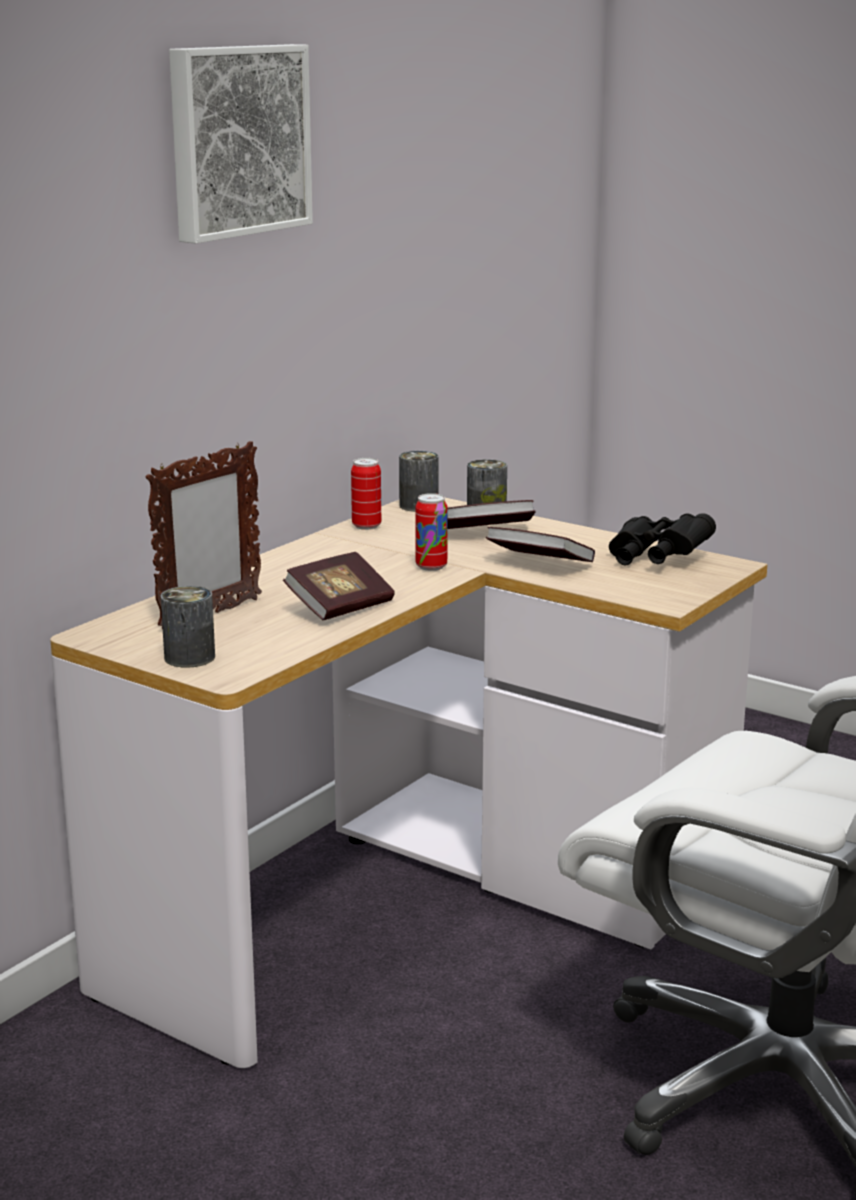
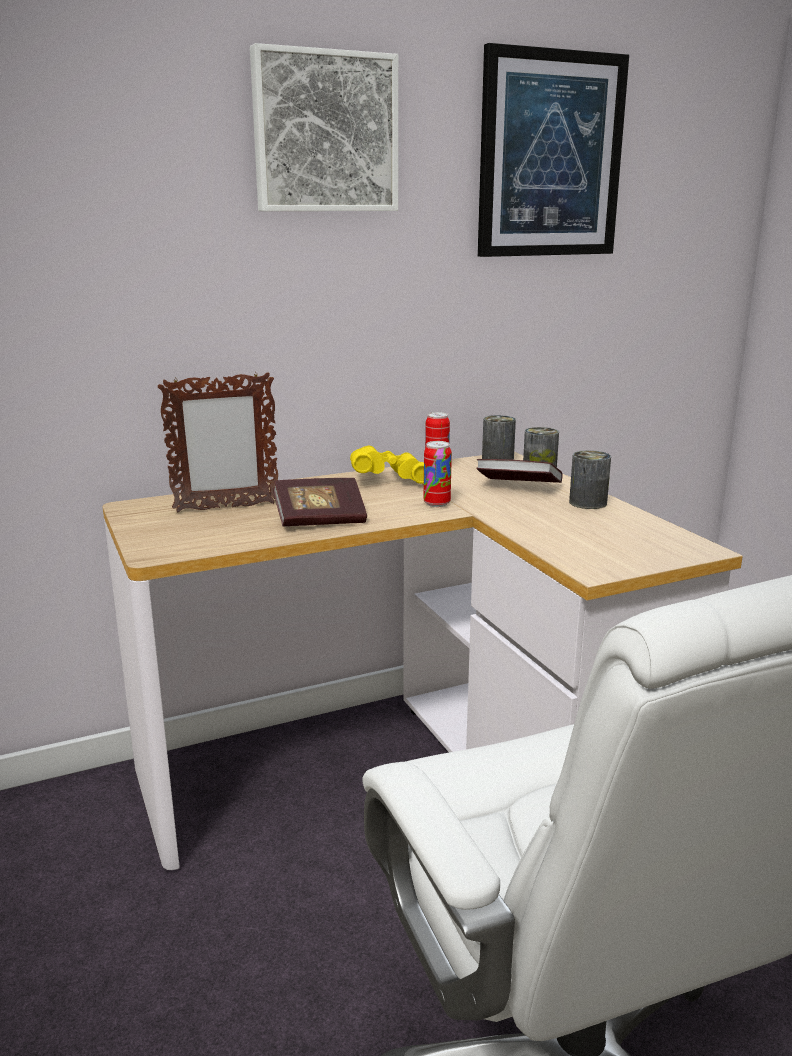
camera: 30 degrees right, 0 degrees up
can [161,586,215,668] -> can moved to [569,450,611,509]
book [486,527,595,562] -> none
black binoculars [609,513,716,565] -> none
none -> yellow binoculars [350,446,424,484]
none -> picture [478,43,629,257]

